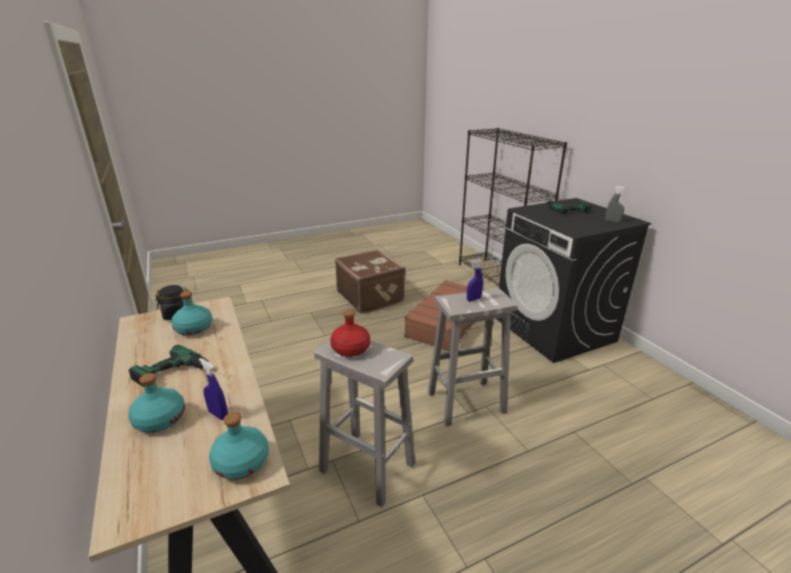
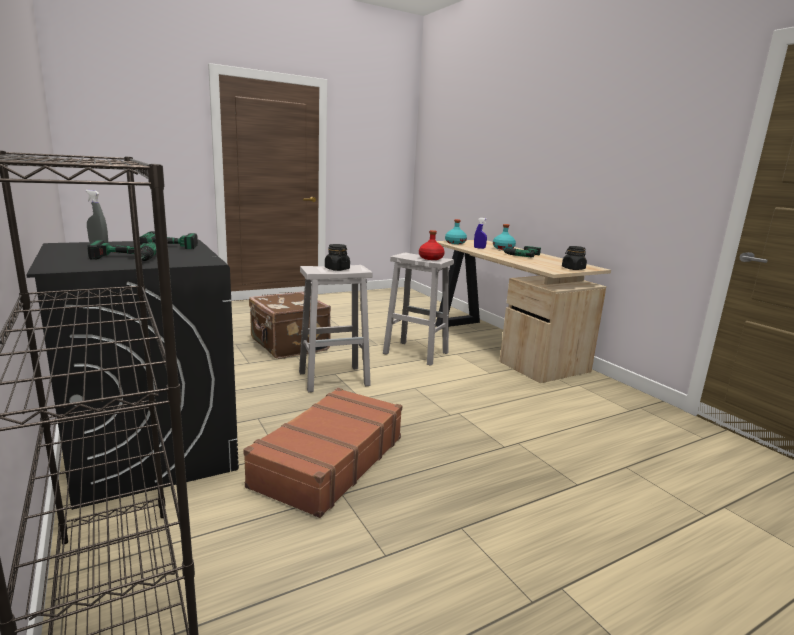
camera: 175 degrees right, 10 degrees down
turquoise bottle [171,291,212,335] -> none
brown suitcase [335,249,406,314] -> brown suitcase moved to [249,292,331,359]
blue spray bottle [467,259,483,302] -> black jar [325,244,350,271]
none -> power drill [140,231,198,249]

